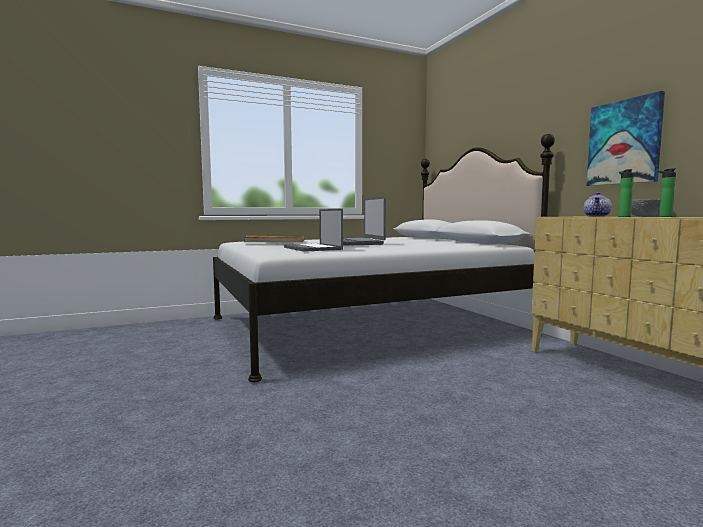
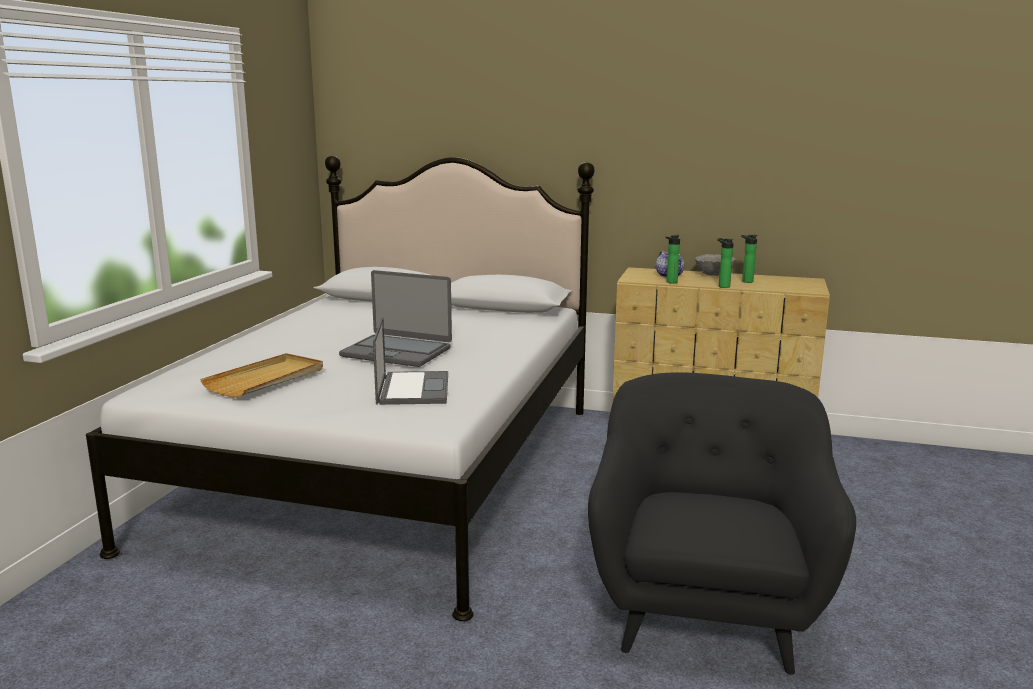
camera: 50 degrees left, 10 degrees up
laptop [284,209,343,252] -> laptop turned 105 degrees counterclockwise [373,317,448,405]
picture [587,91,665,186] -> none
none -> black armchair [588,372,856,675]
none -> bottle [666,235,680,284]

